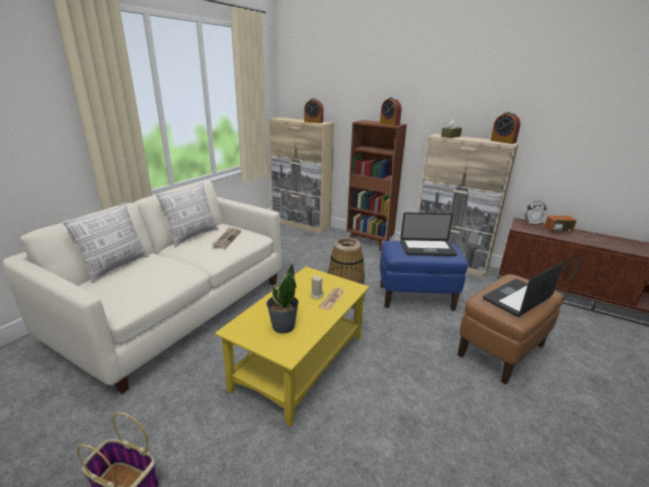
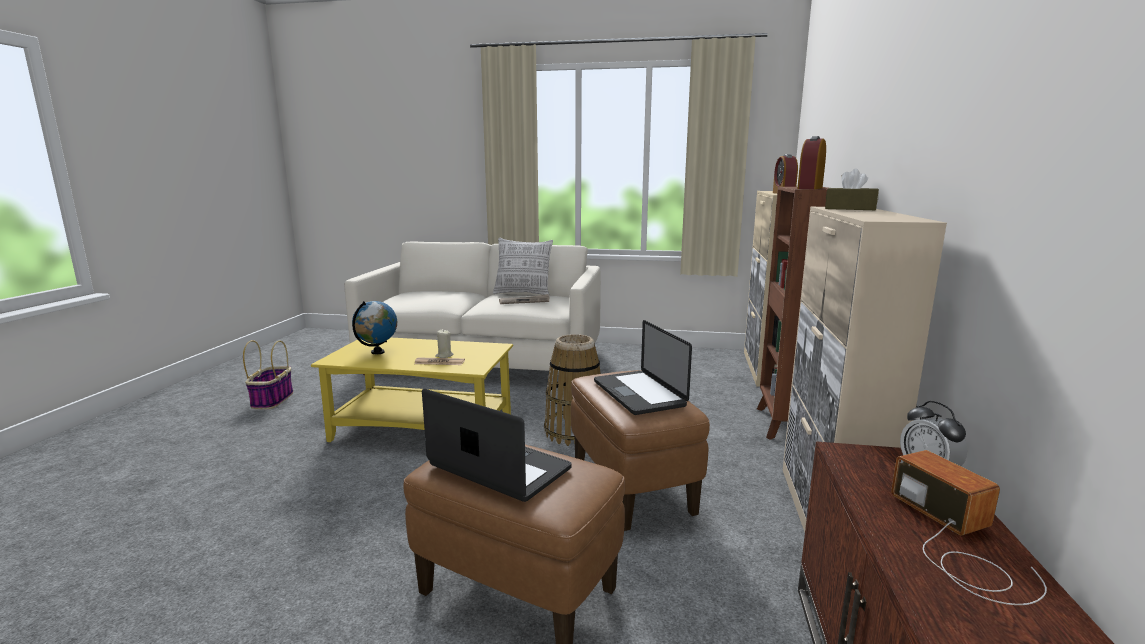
camera: 70 degrees right, 10 degrees down
pillow [62,202,149,283] -> none
potted plant [266,263,299,334] -> globe [352,301,397,354]
blue ottoman [380,241,468,310] -> brown ottoman [571,370,710,531]
alarm clock [491,112,520,144] -> none

